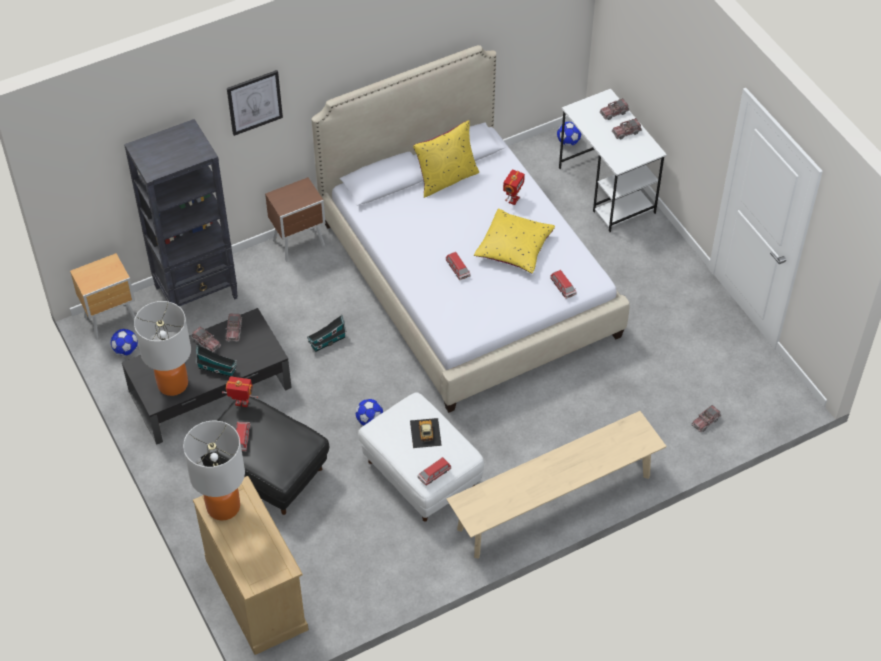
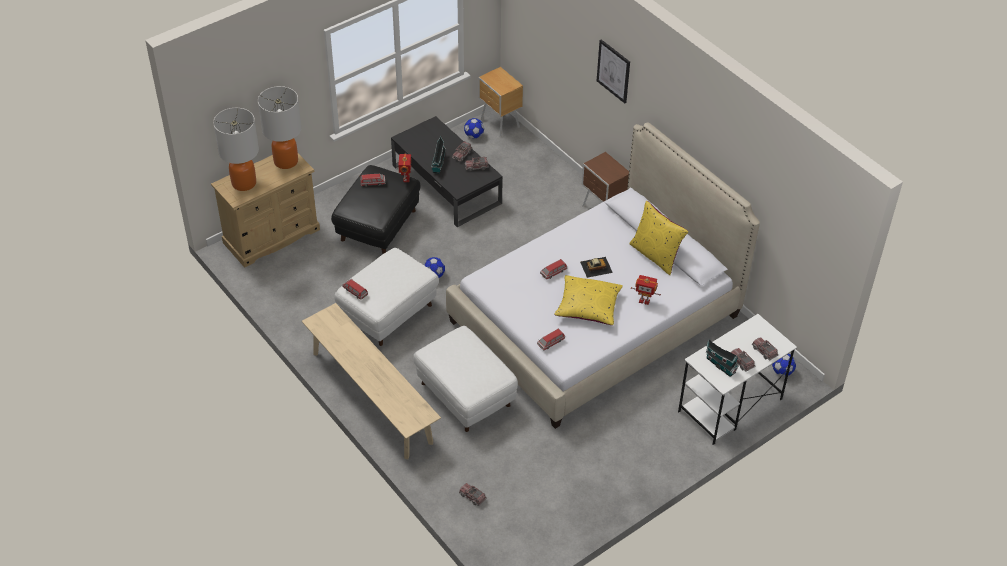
camera: 80 degrees right, 5 degrees down
black bookcase [124,119,238,306] -> none
table lamp [134,301,191,396] -> table lamp moved to [213,108,259,191]
toy house [307,315,347,352] -> toy house moved to [705,339,739,377]
toy car [410,418,442,448] -> toy car moved to [580,257,613,278]
none -> white ottoman [413,326,518,432]

